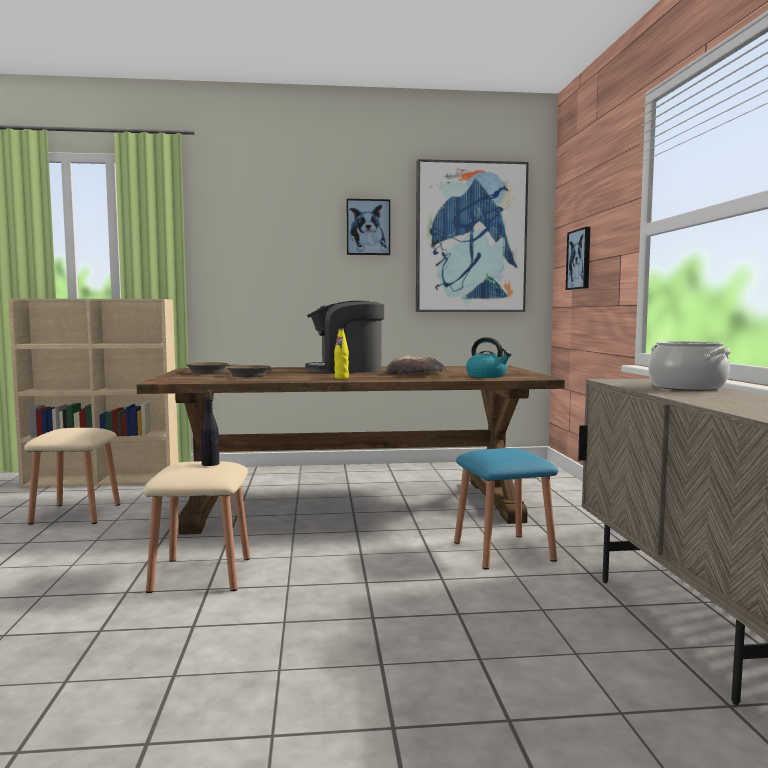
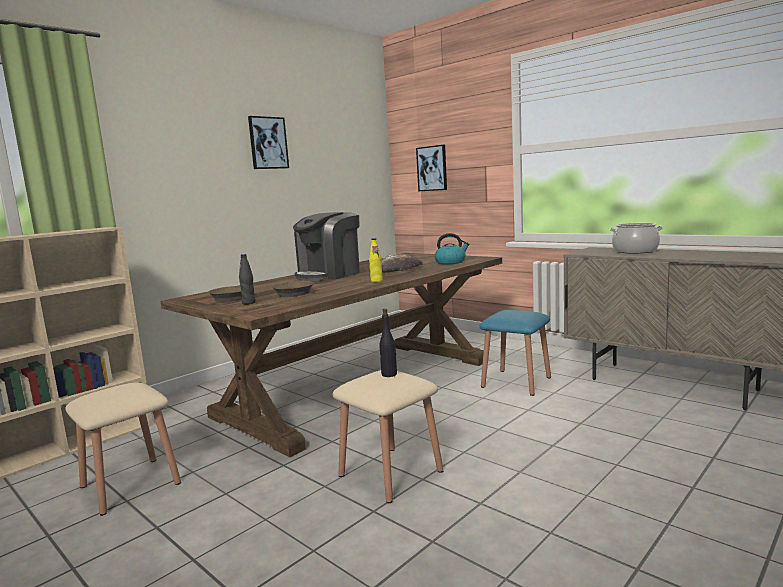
camera: 40 degrees left, 5 degrees up
picture [416,159,529,312] -> none
none -> black bottle [239,254,256,304]

